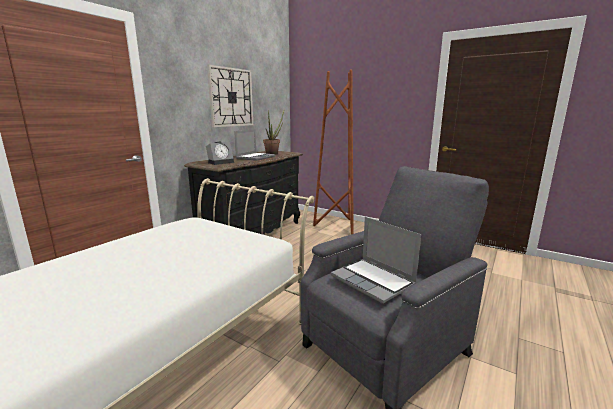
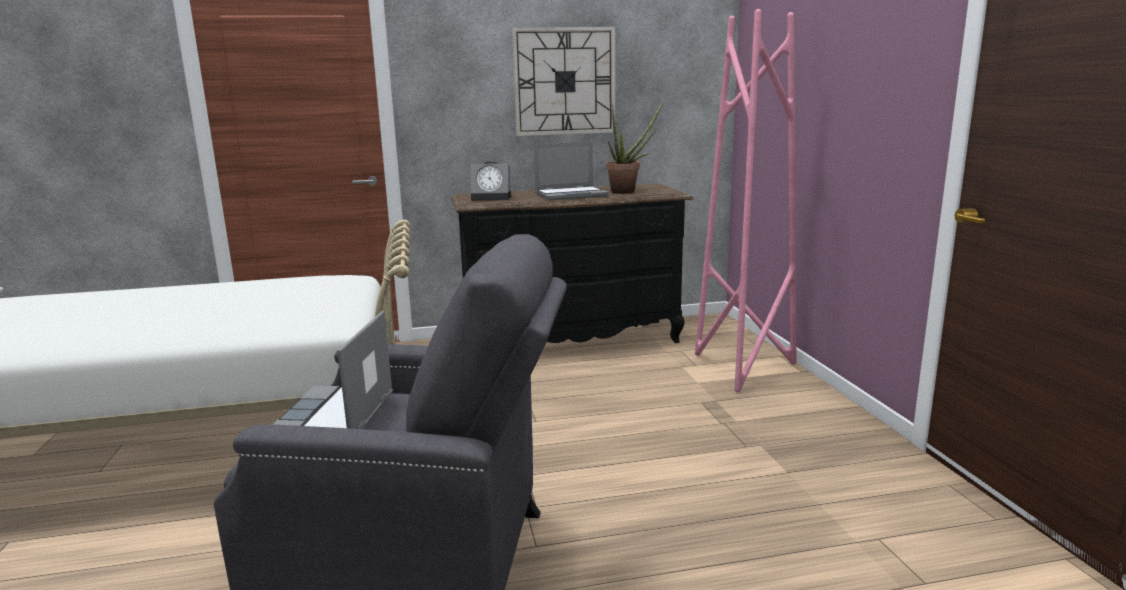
camera: 45 degrees right, 0 degrees up
brown clothes rack [313,69,354,234] -> pink clothes rack [695,9,796,392]

